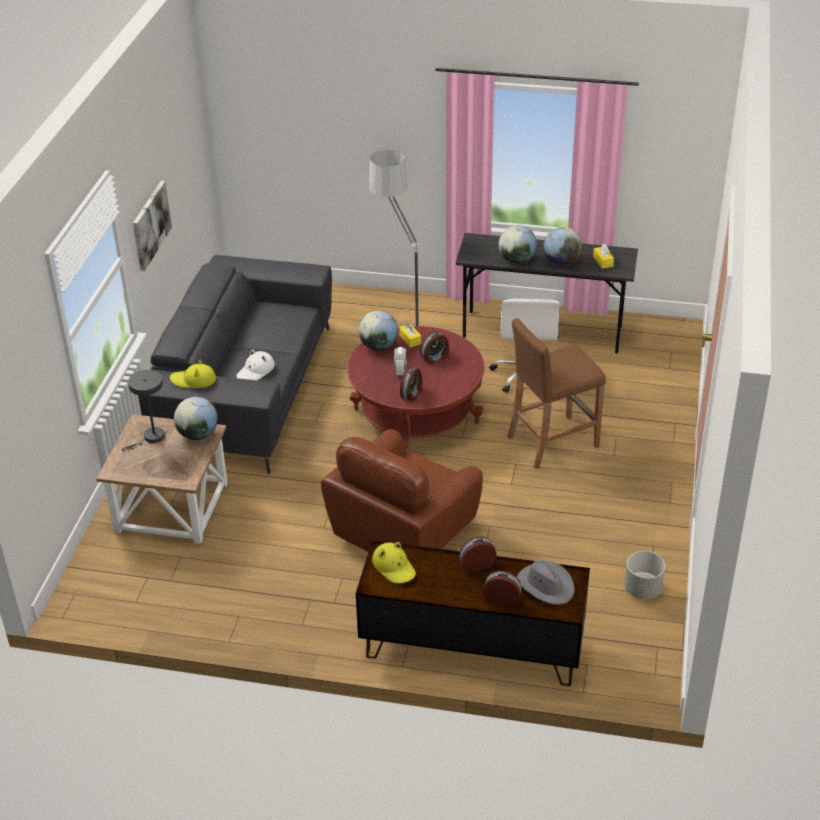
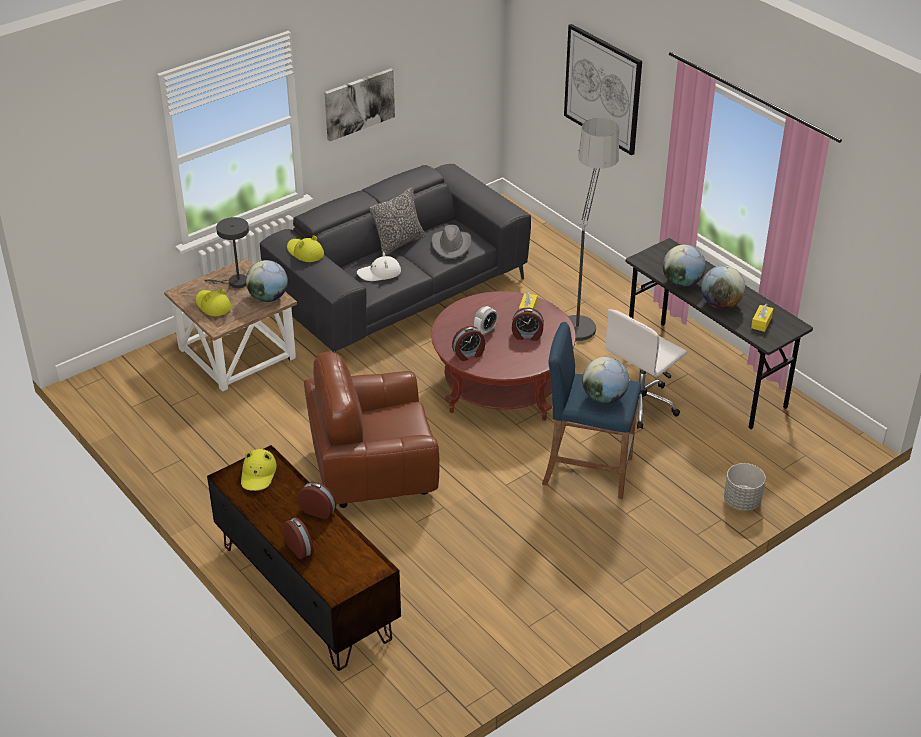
camera: 40 degrees right, 0 degrees up
globe [358,311,398,350] -> globe moved to [582,357,629,404]
brown stool [507,318,606,469] -> blue stool [542,322,641,499]
grey hat [517,560,574,605] -> grey hat moved to [432,225,471,259]
grey planter [624,551,665,599] -> grey planter moved to [724,463,766,511]
none -> yellow hat [196,289,231,316]
none -> pillow [369,187,425,256]
none -> picture [564,24,642,155]

